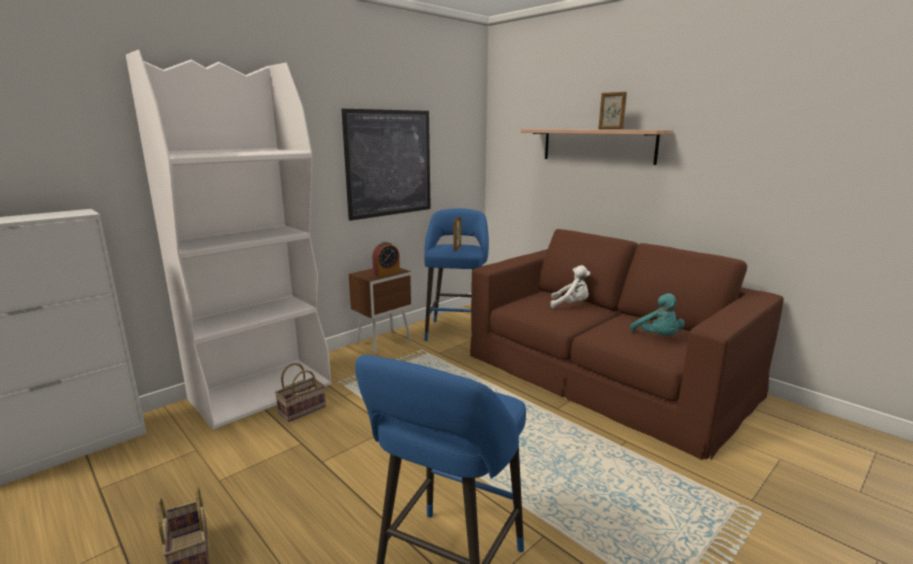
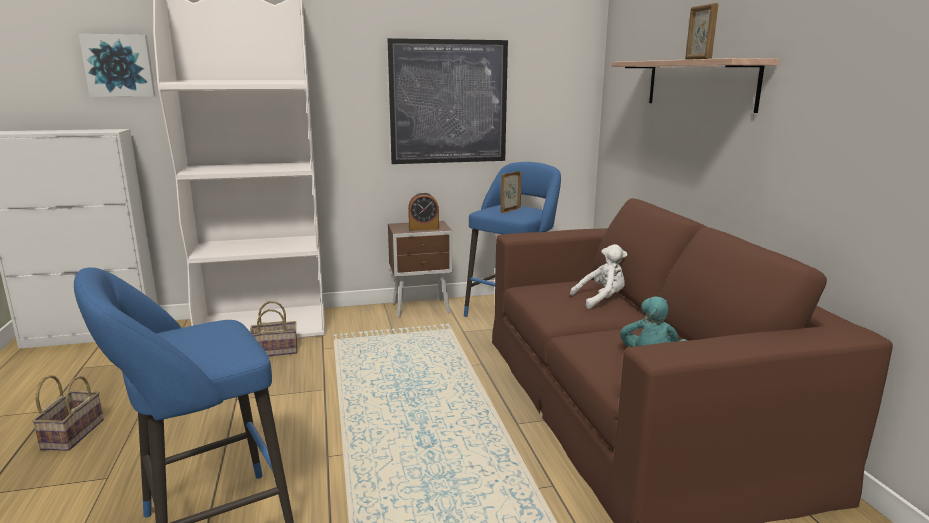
camera: 30 degrees right, 0 degrees up
white plush toy [551,265,590,308] -> white plush toy turned 60 degrees counterclockwise [570,244,627,309]
none -> picture [79,34,155,97]

